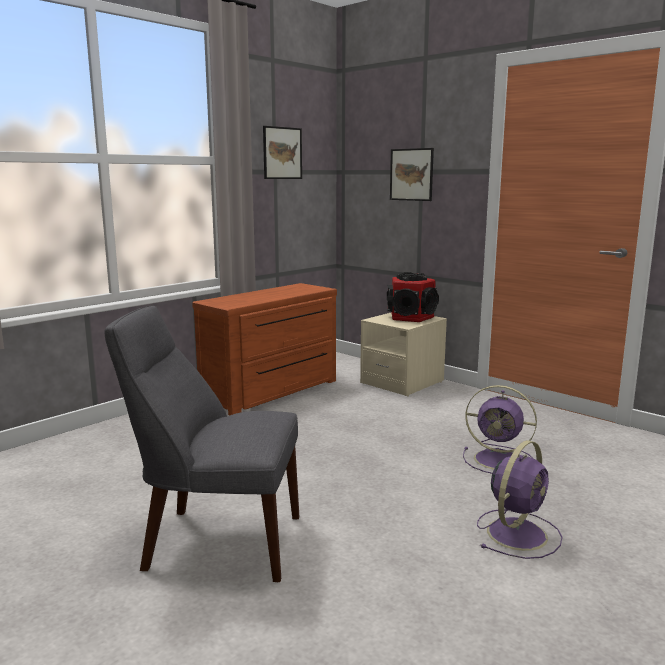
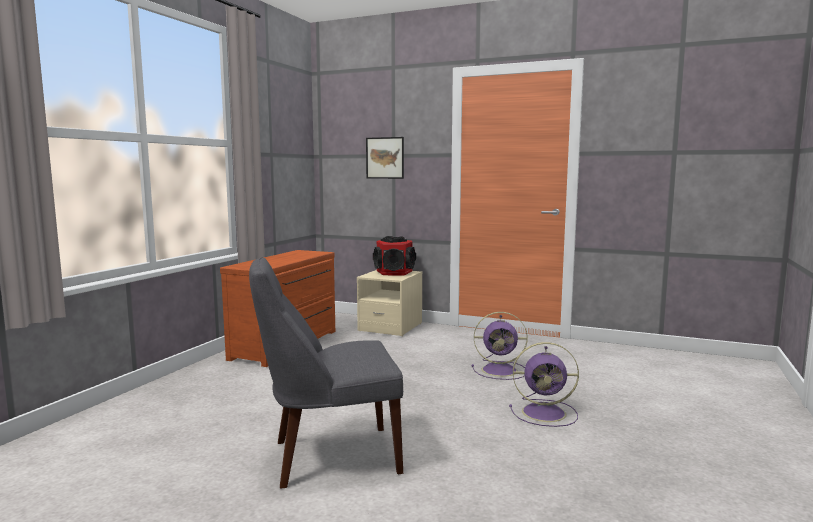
camera: 20 degrees left, 5 degrees down
picture [263,126,302,179] -> none
purple fan [477,440,562,559] -> purple fan turned 75 degrees clockwise [509,342,579,427]

